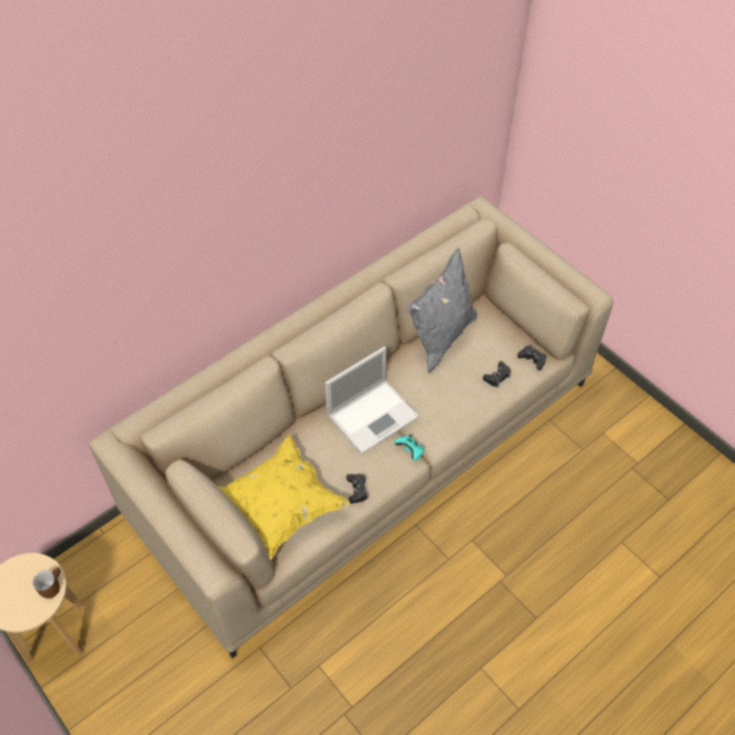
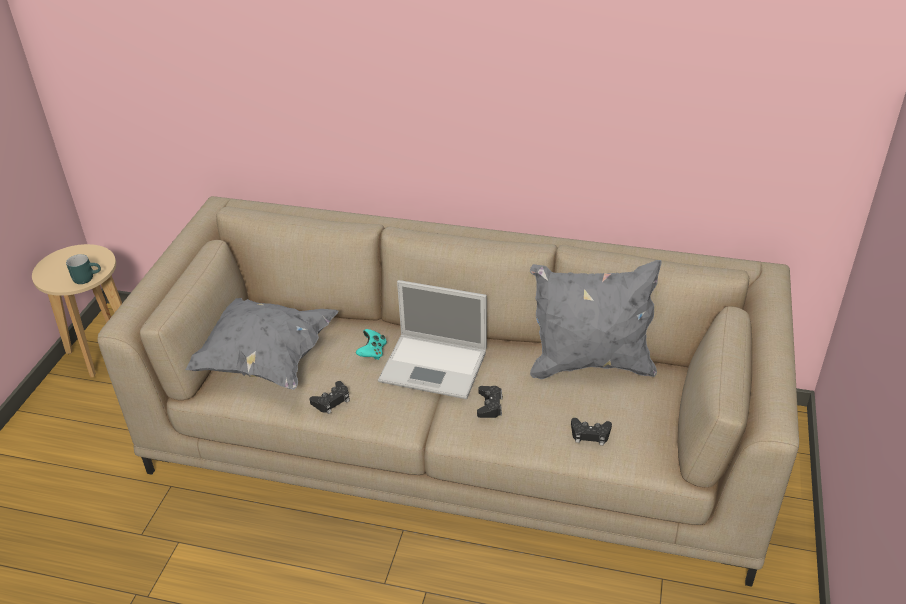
camera: 55 degrees right, 15 degrees down
brown mug [33,568,61,598] -> turquoise mug [66,254,101,284]
yellow pillow [218,435,350,560] -> grey pillow [185,298,339,390]
turquoise game controller [394,435,425,461] -> turquoise game controller moved to [356,329,387,360]
black game controller [517,345,547,370] -> black game controller moved to [477,386,503,418]

